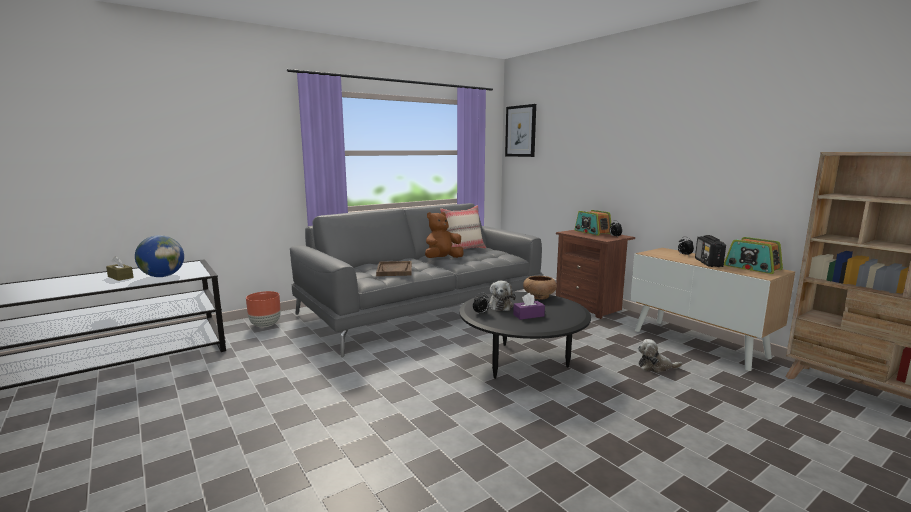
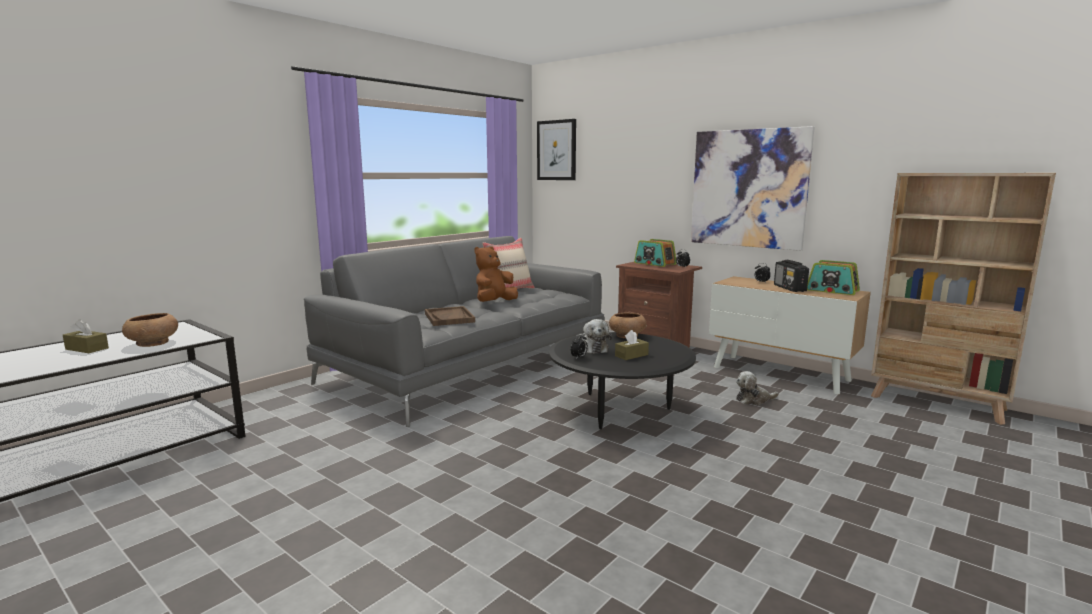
camera: 15 degrees left, 0 degrees up
globe [135,235,184,277] -> brown bowl [122,313,178,347]
brown planter [246,291,281,327] -> none
purple tissue box [513,293,545,320] -> brown tissue box [615,330,649,360]
none -> picture [691,126,815,251]

